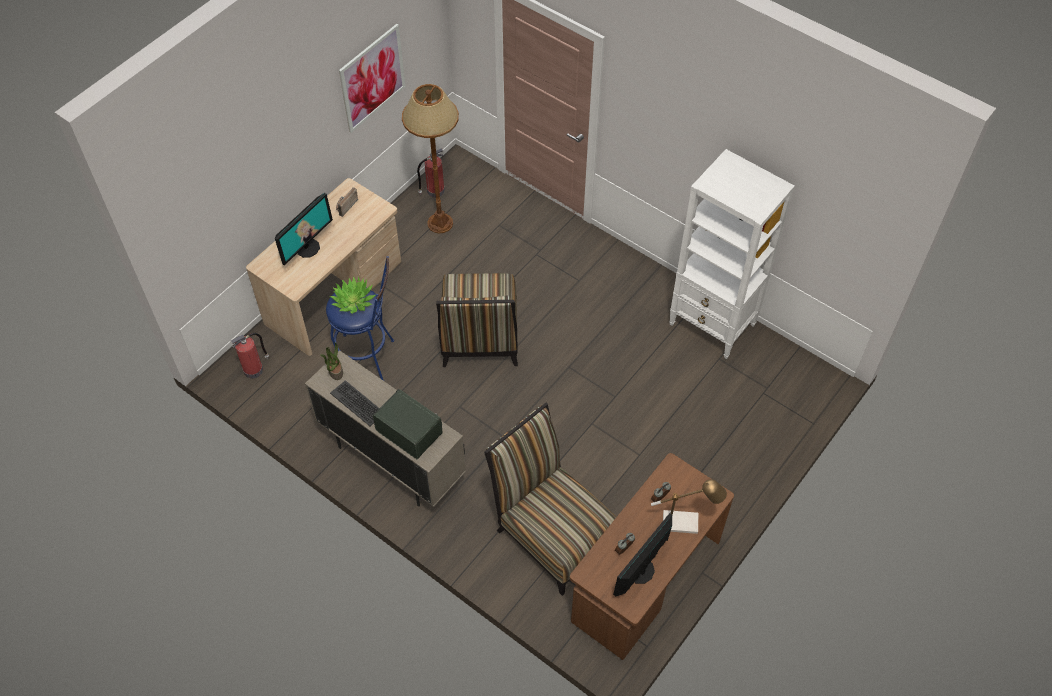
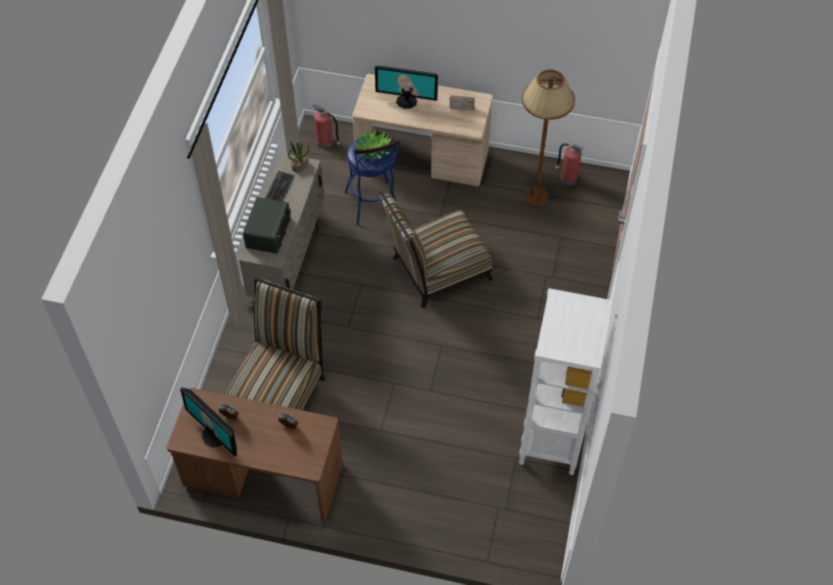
camera: 65 degrees right, 0 degrees up
picture [339,24,406,133] -> none
monitor [613,513,672,596] -> monitor turned 150 degrees counterclockwise [180,387,237,456]
table lamp [651,479,727,534] -> none

